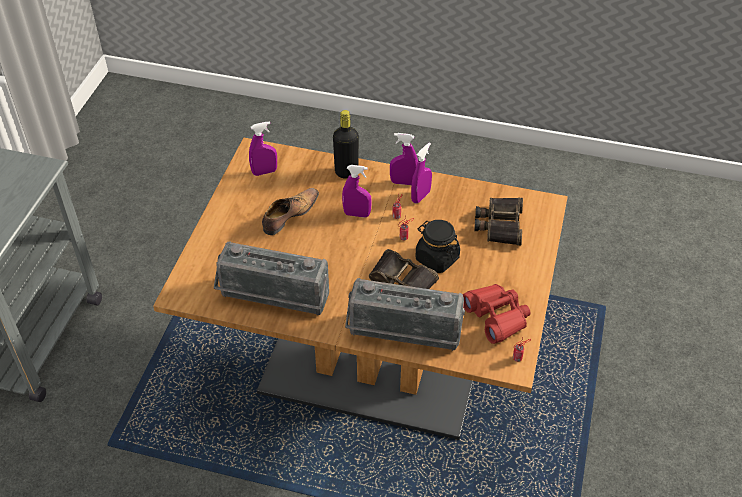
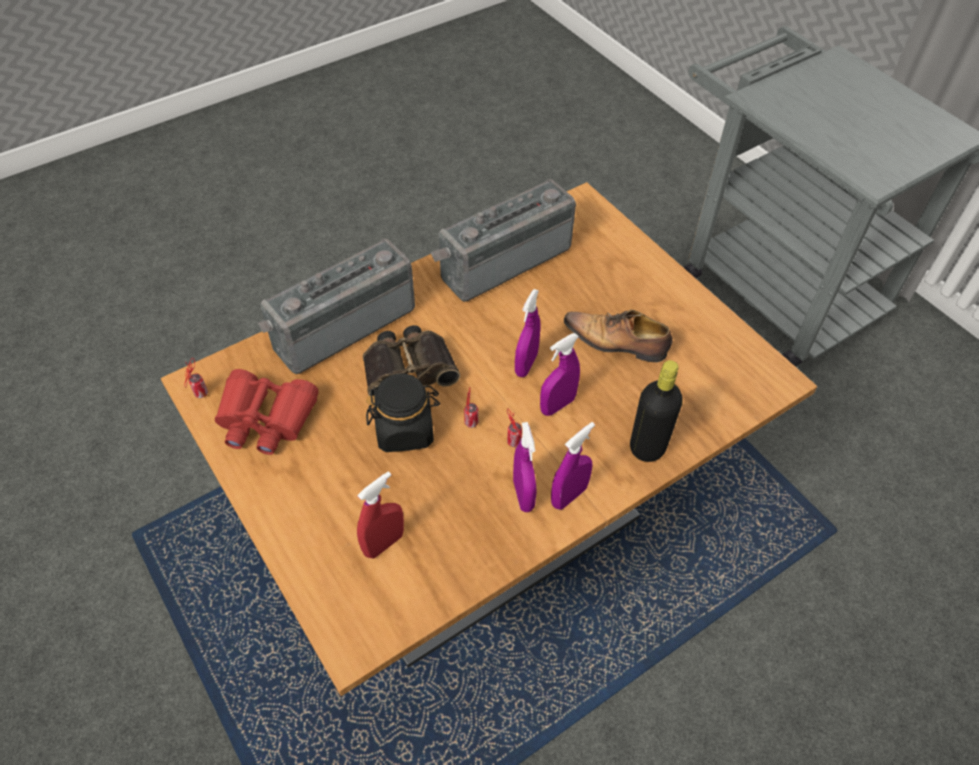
camera: 130 degrees right, 5 degrees up
purple spray bottle [249,121,277,176] -> purple spray bottle moved to [515,289,541,377]
shoe [262,188,319,235] -> shoe turned 120 degrees clockwise [564,310,672,362]
binoculars [474,198,523,246] -> red spray bottle [357,471,404,559]

